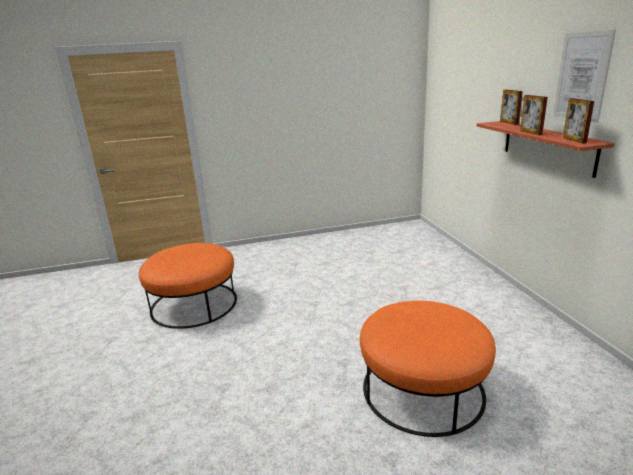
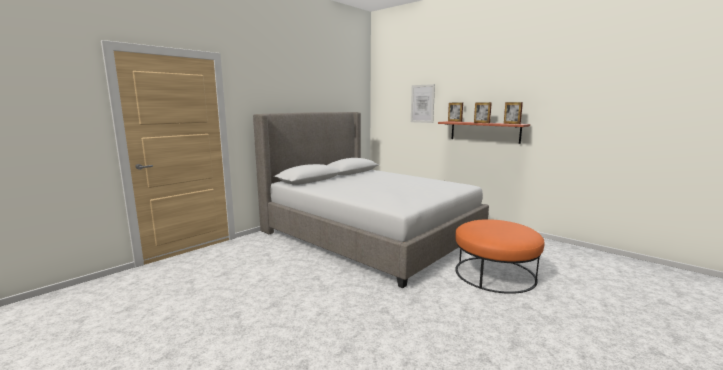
camera: 35 degrees left, 10 degrees down
orange ottoman [139,243,237,329] -> none
picture [553,30,616,123] -> picture moved to [411,84,435,123]
none -> bed [253,112,489,288]

